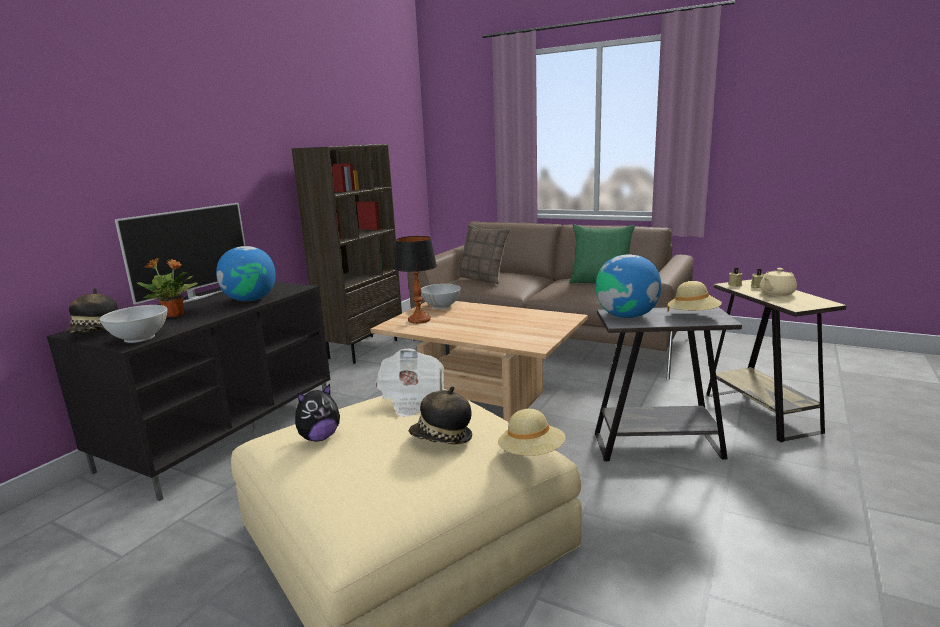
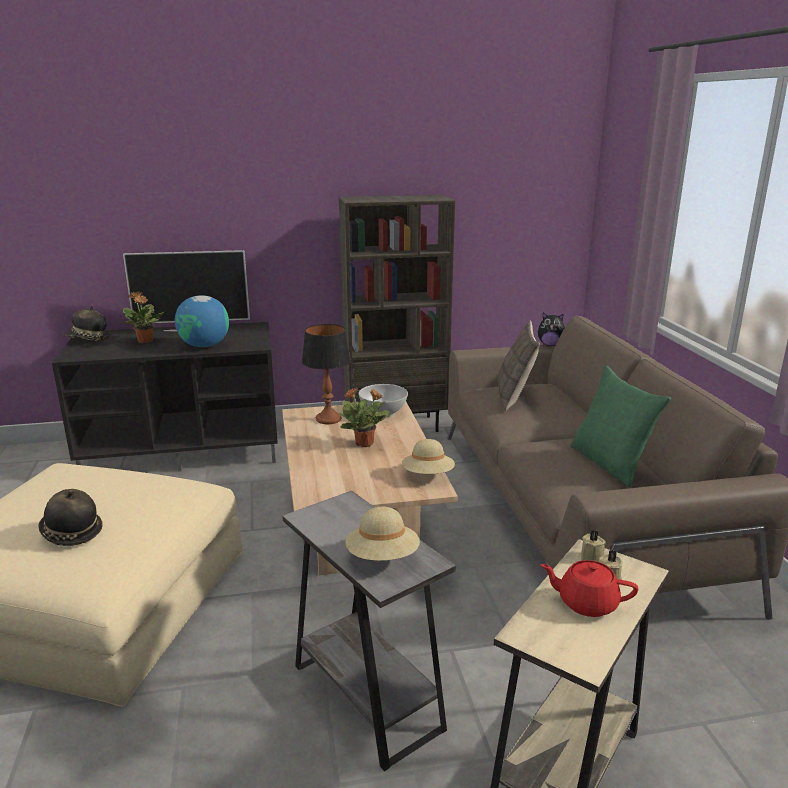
camera: 50 degrees right, 5 degrees up
white bowl [99,305,167,343] -> none
plush toy [295,384,340,442] -> plush toy moved to [538,312,565,346]
newspaper [375,349,444,417] -> none
beige hat [498,409,566,456] -> beige hat moved to [402,439,455,474]
globe [596,254,661,318] -> none
beige teapot [760,268,797,296] -> red teapot [540,560,638,617]
none -> potted plant [338,387,390,447]

